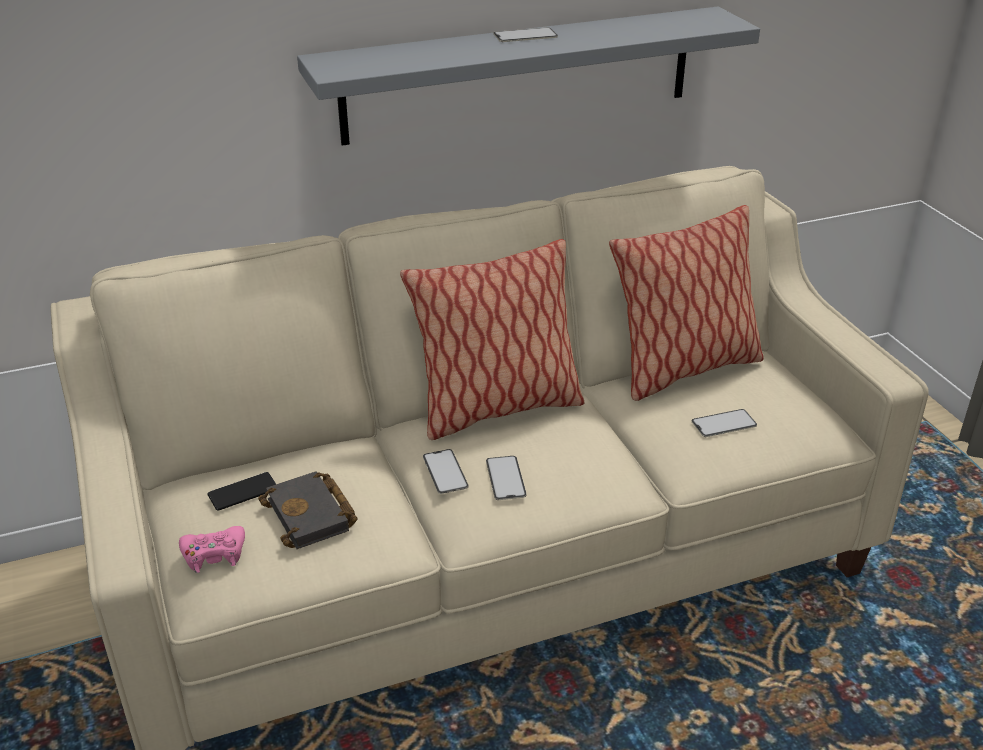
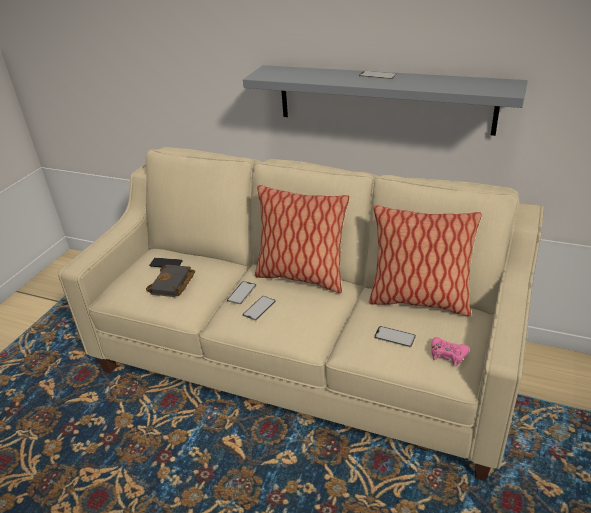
camera: 45 degrees right, 0 degrees up
pink game controller [179,526,245,573] -> pink game controller moved to [431,337,470,366]

